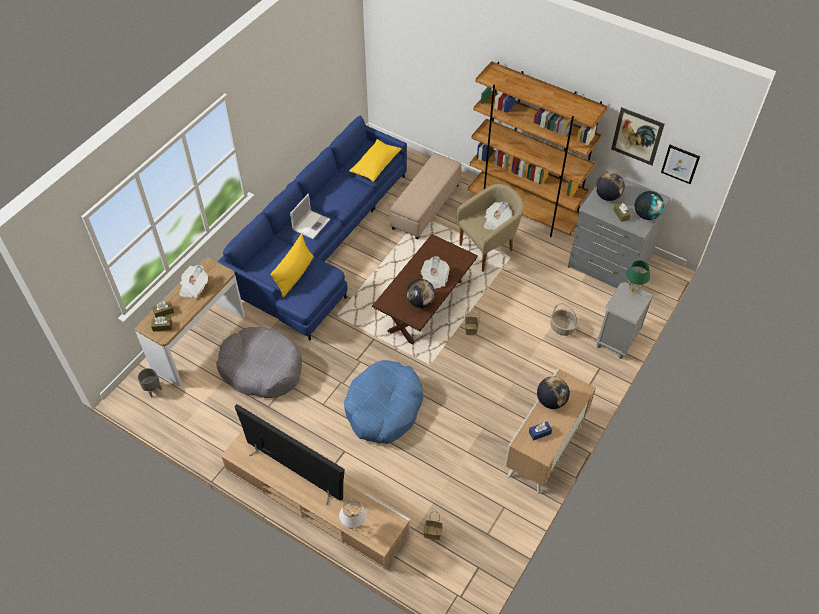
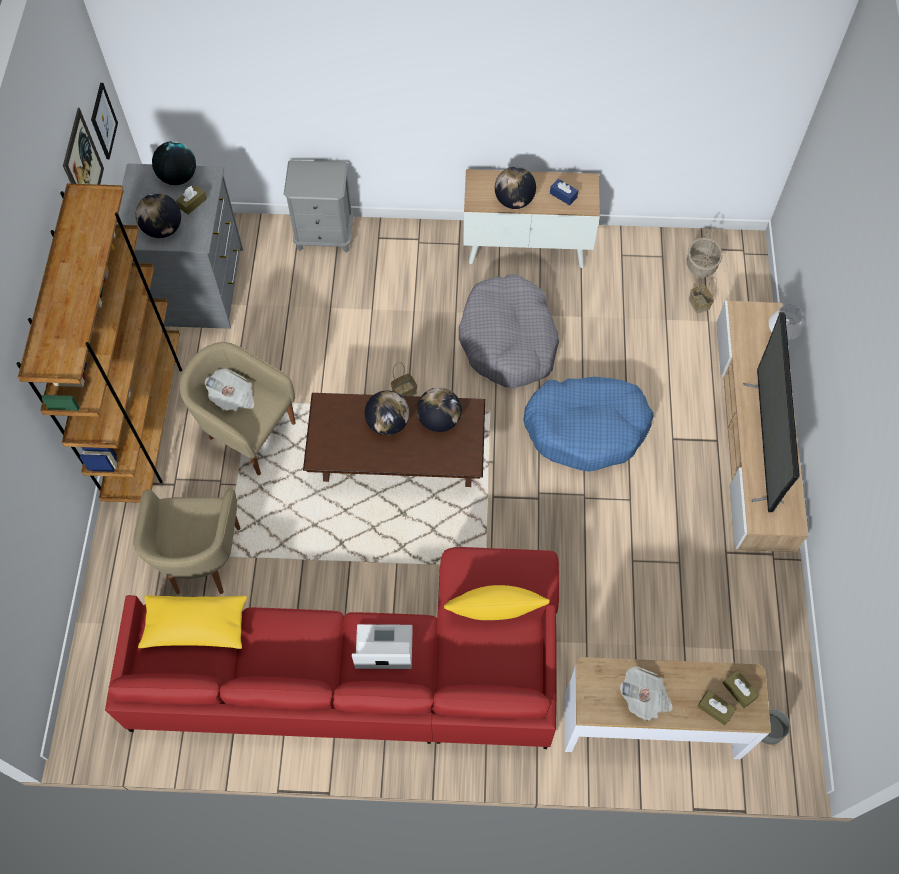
camera: 120 degrees left, 10 degrees up
grey dog bed [216,327,302,398] -> grey dog bed moved to [459,274,559,388]
blue sofa [218,115,407,340] -> red sofa [105,547,559,749]
beige ottoman [390,153,462,239] -> beige armchair [133,488,241,594]
newspaper [421,256,450,289] -> globe [364,390,410,435]
basket [550,303,578,336] -> basket moved to [687,227,723,277]
green table lamp [626,260,650,294] -> none

